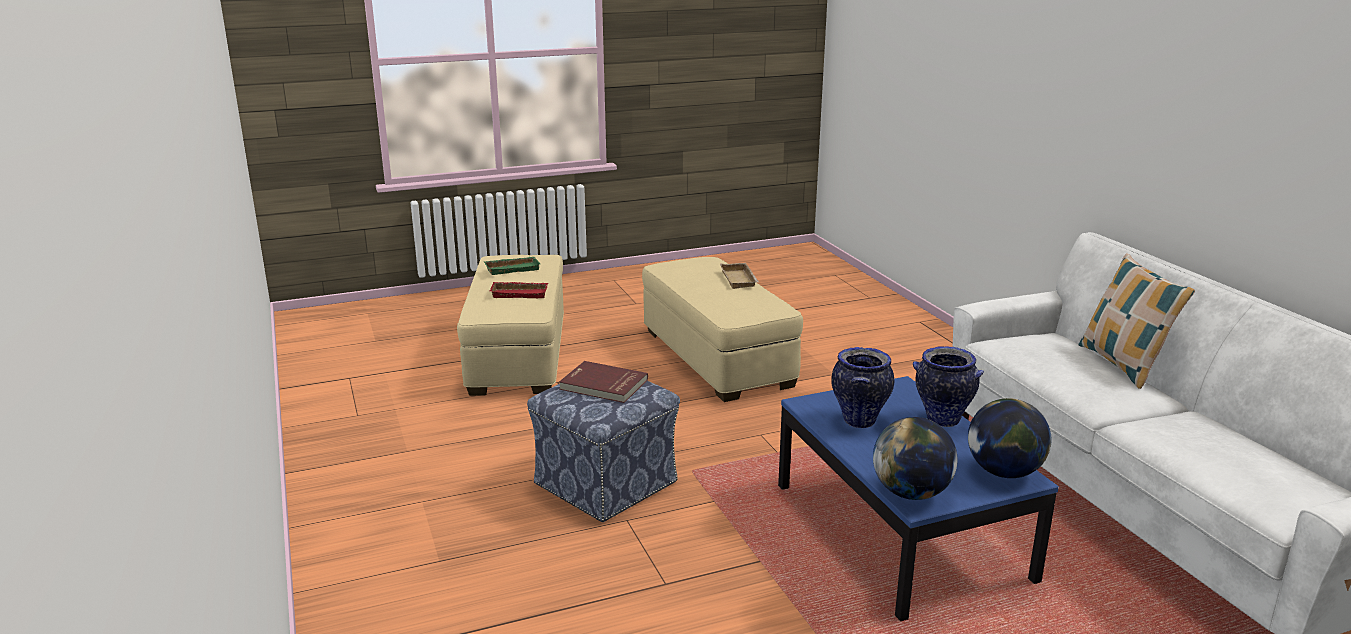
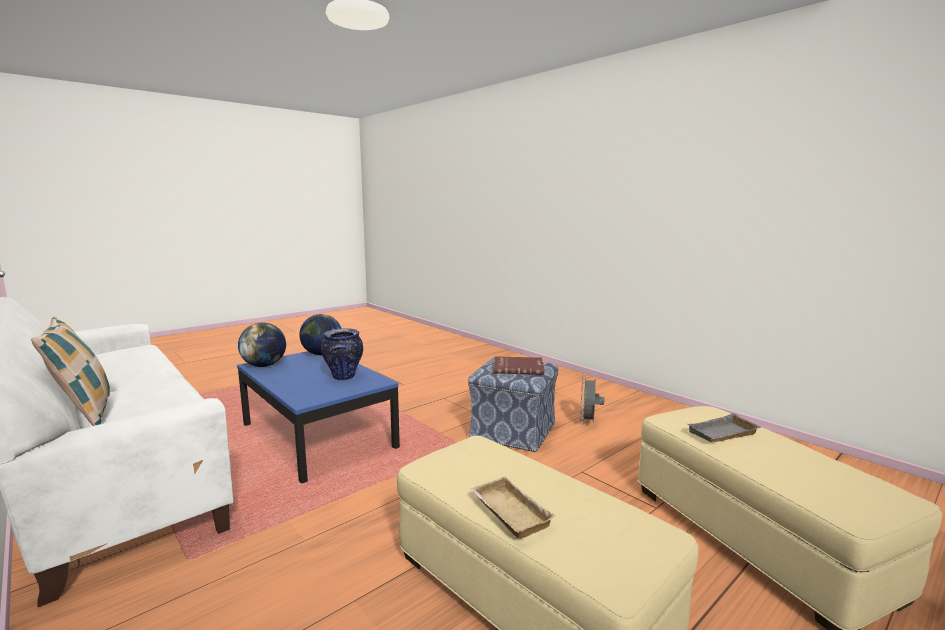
camera: 160 degrees right, 10 degrees down
green tray [484,257,540,275] -> none
red tray [490,282,548,298] -> grey tray [688,413,761,442]
vase [913,346,984,427] -> none
none -> grey fan [580,375,604,424]

